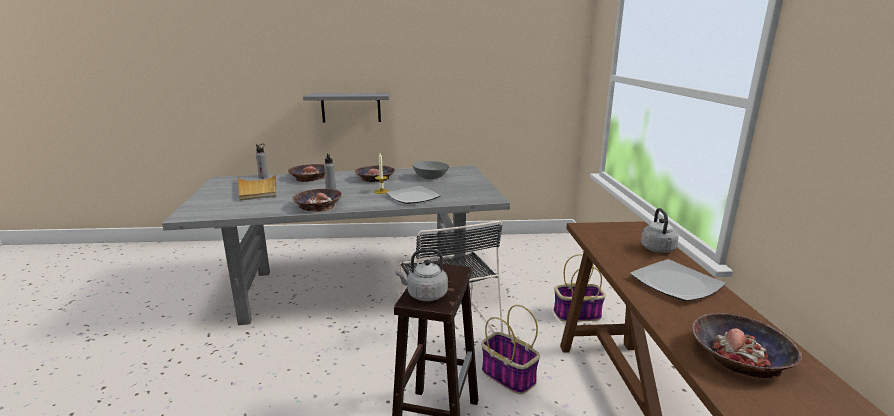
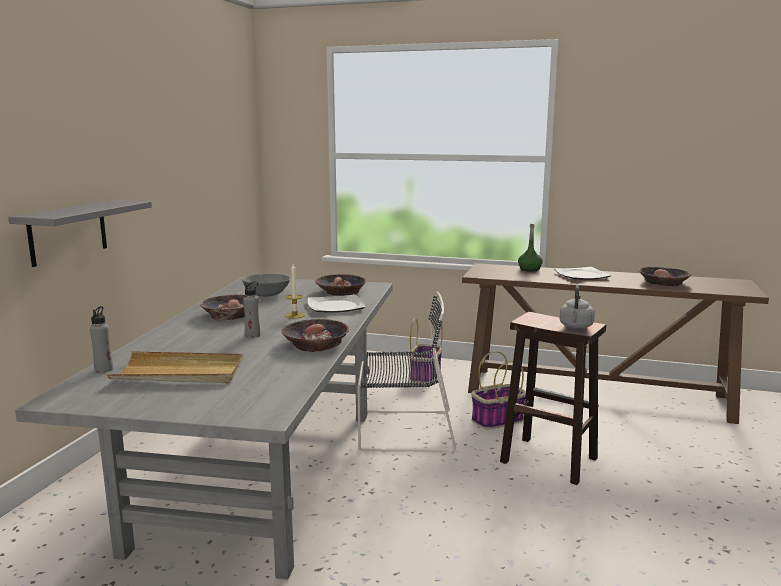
camera: 70 degrees left, 5 degrees down
bowl [288,164,325,182] -> bowl moved to [315,274,367,296]
grey kettle [641,208,679,253] -> green bottle [518,224,543,272]

